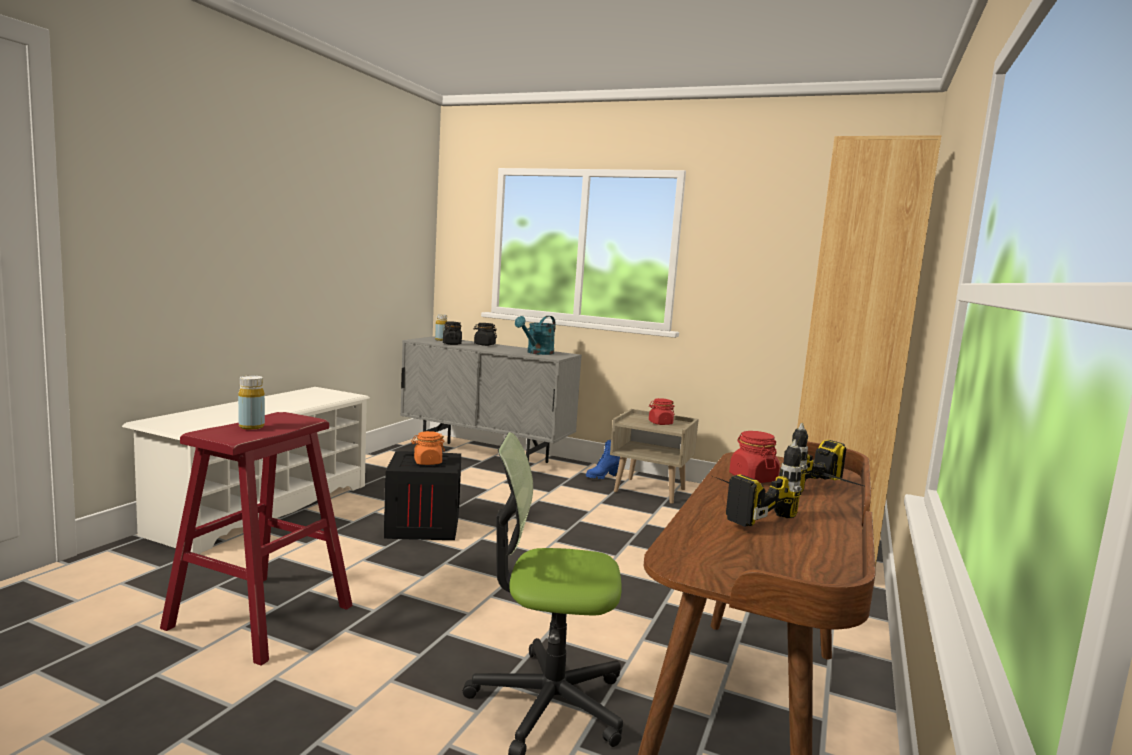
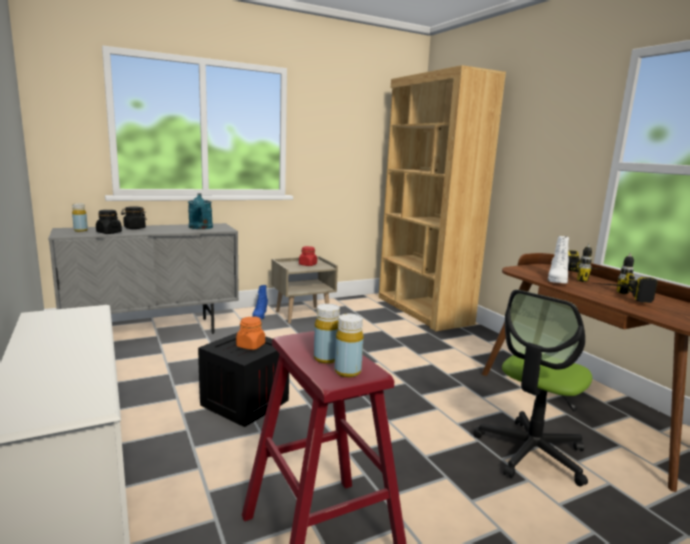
camera: 50 degrees left, 5 degrees up
red jar [729,431,780,483] -> white boot [548,236,569,284]
none -> yellow bottle [335,313,364,378]

